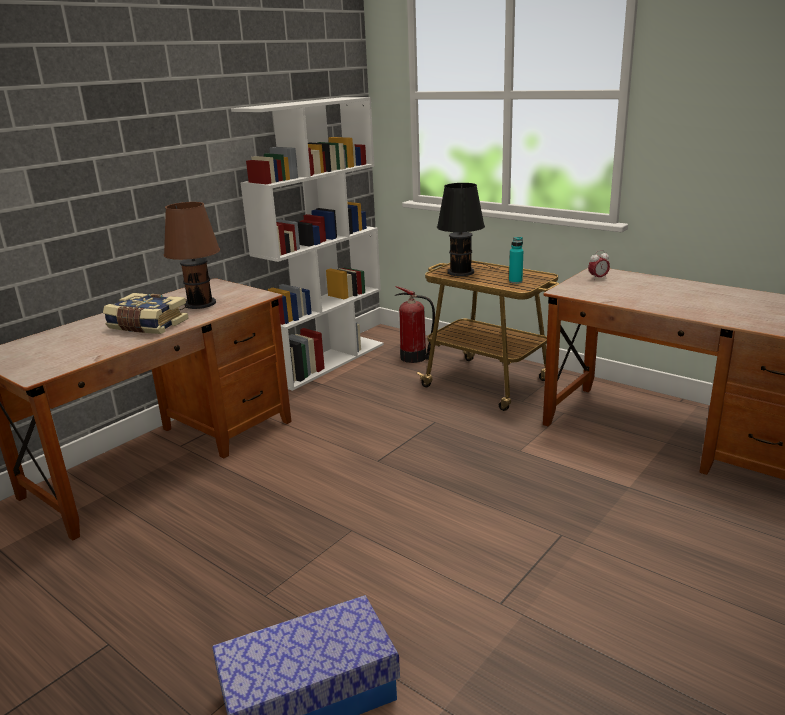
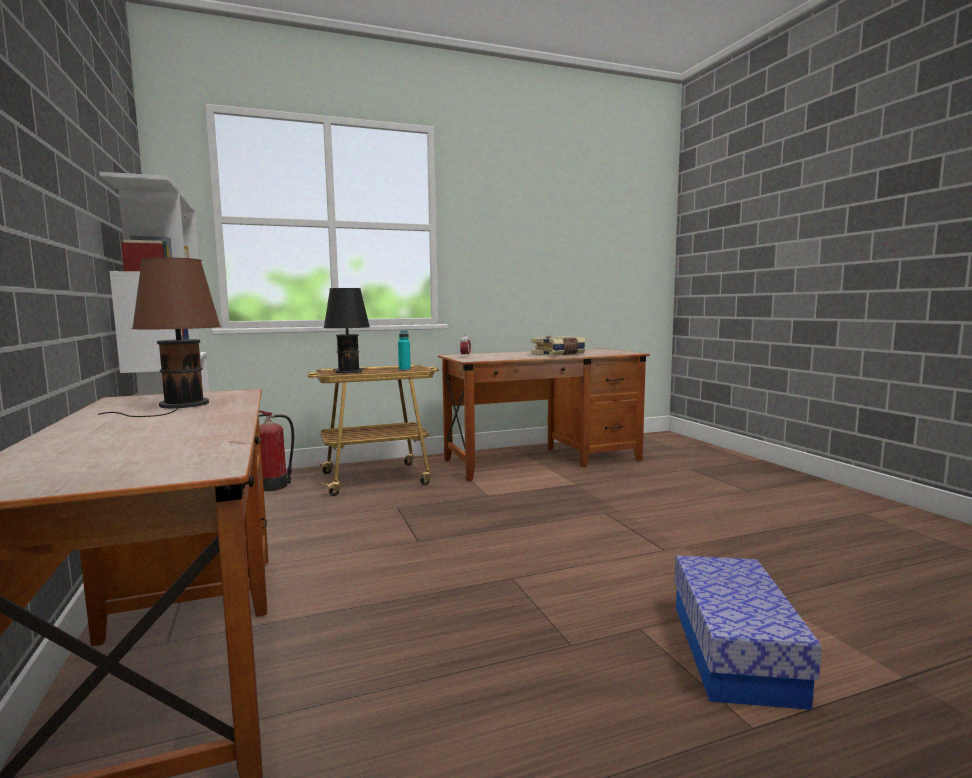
camera: 60 degrees left, 15 degrees down
book [103,293,189,334] -> book moved to [531,336,586,356]

